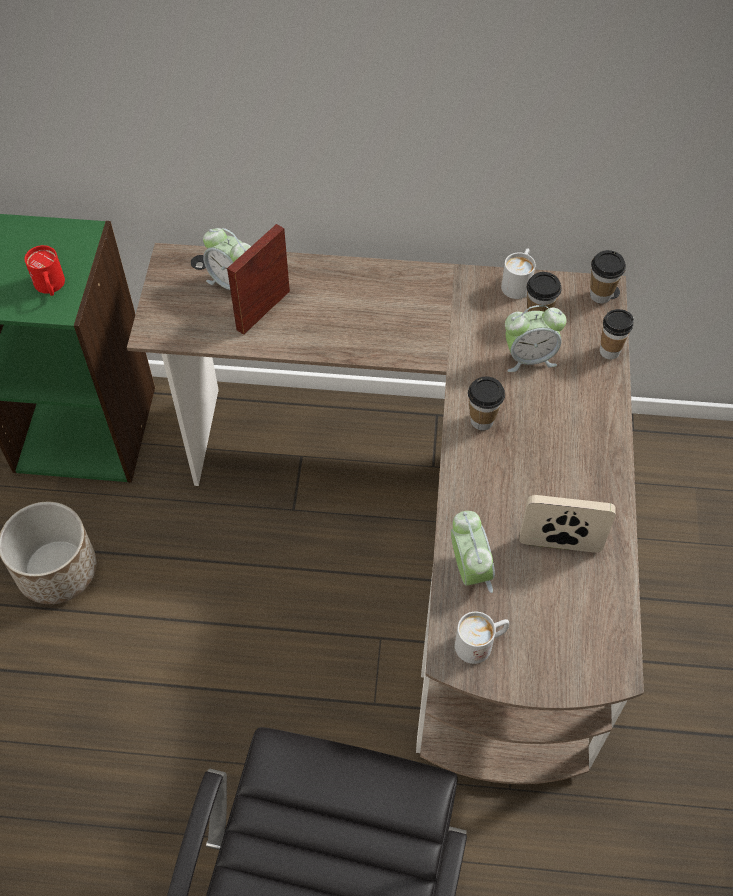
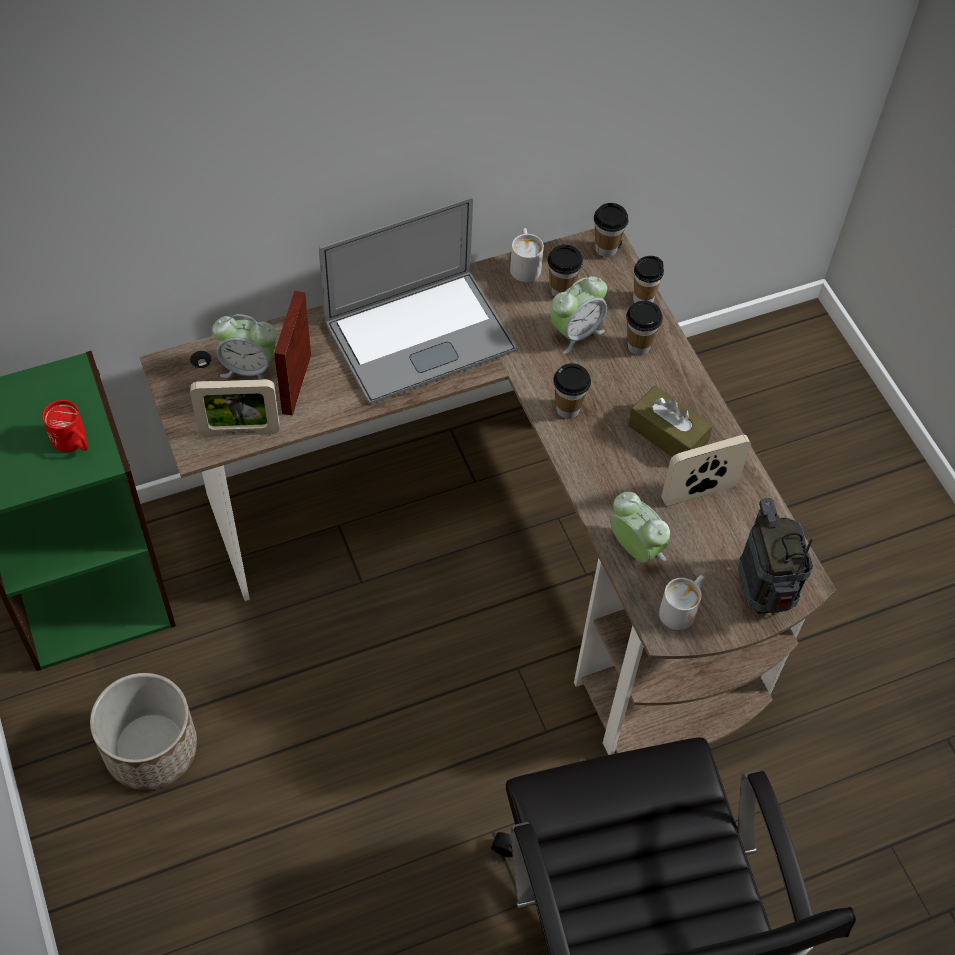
camera: 30 degrees left, 0 degrees up
none -> picture frame [190,379,279,436]
none -> laptop [319,197,516,405]
none -> cup [626,301,663,356]
none -> brown tissue box [628,385,713,457]
none -> radio [738,498,813,614]

